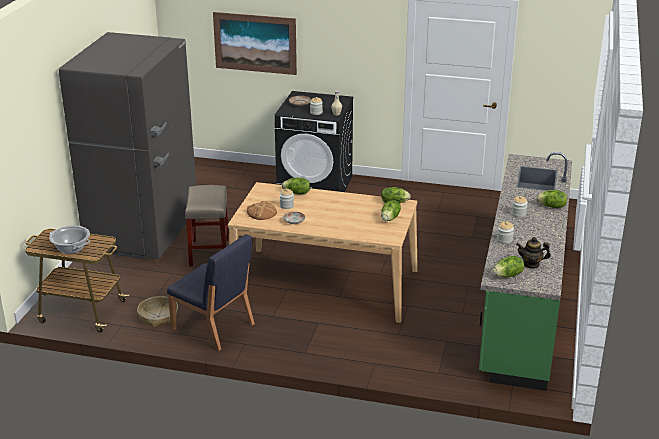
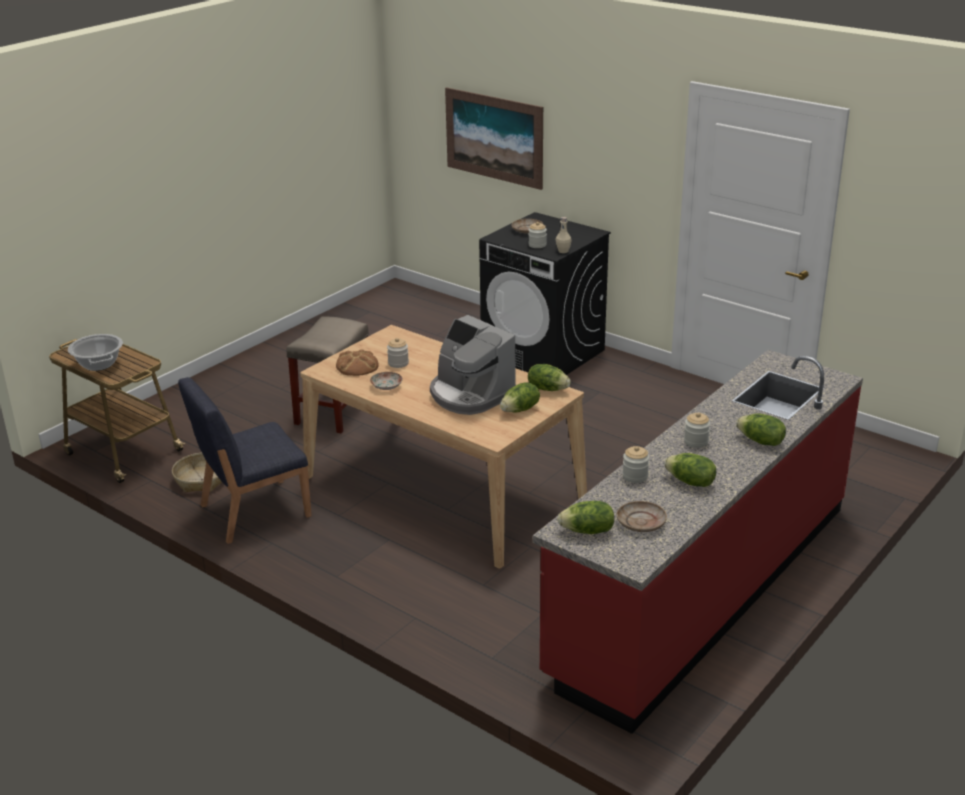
camera: 25 degrees right, 0 degrees up
grey fridge [59,32,196,259] -> none
blue chair [167,234,255,351] -> blue chair turned 90 degrees clockwise [178,377,312,544]
lettuce [282,178,310,195] -> lettuce moved to [664,453,716,487]
green counter [479,152,572,391] -> red counter [533,350,863,734]
teapot [516,237,551,269] -> beige plate [617,501,667,532]
none -> coffee machine [430,315,516,415]

